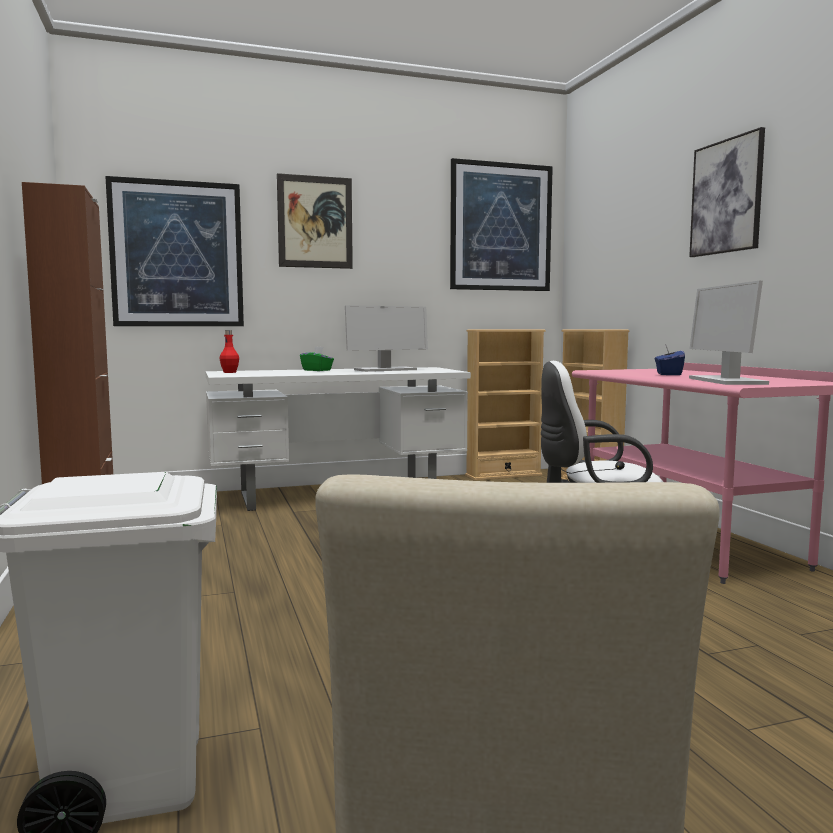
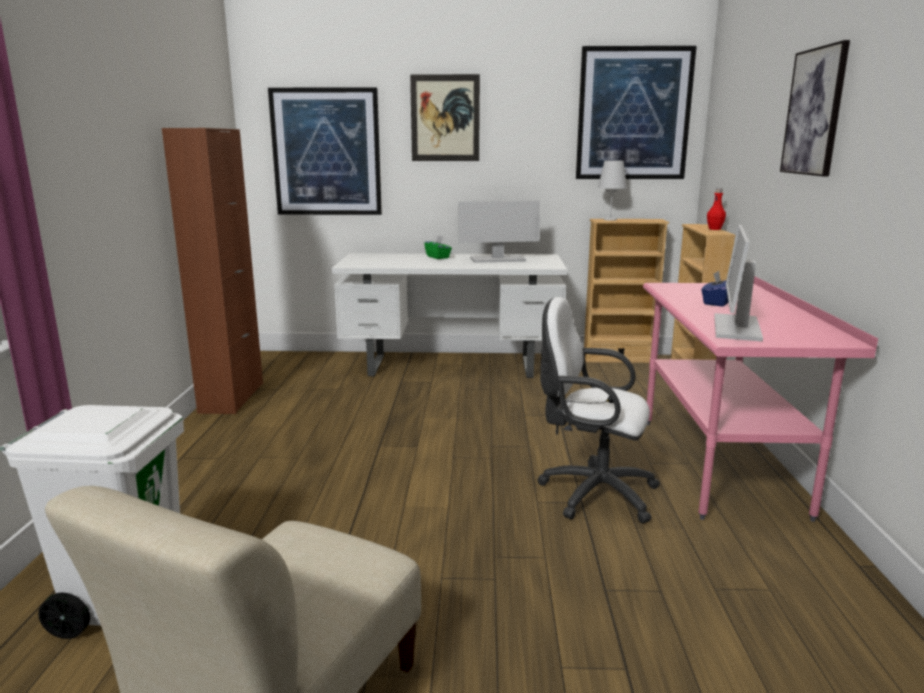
camera: 20 degrees right, 10 degrees up
red bottle [219,330,239,373] -> red bottle moved to [707,188,726,230]
none -> white table lamp [598,160,627,221]

